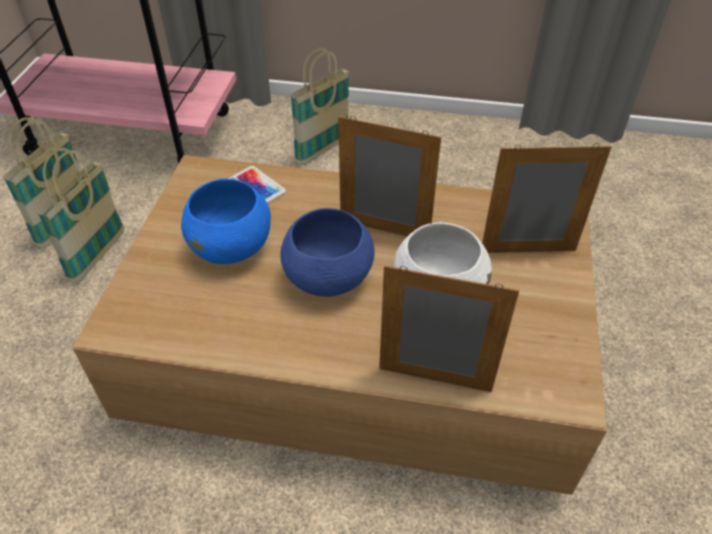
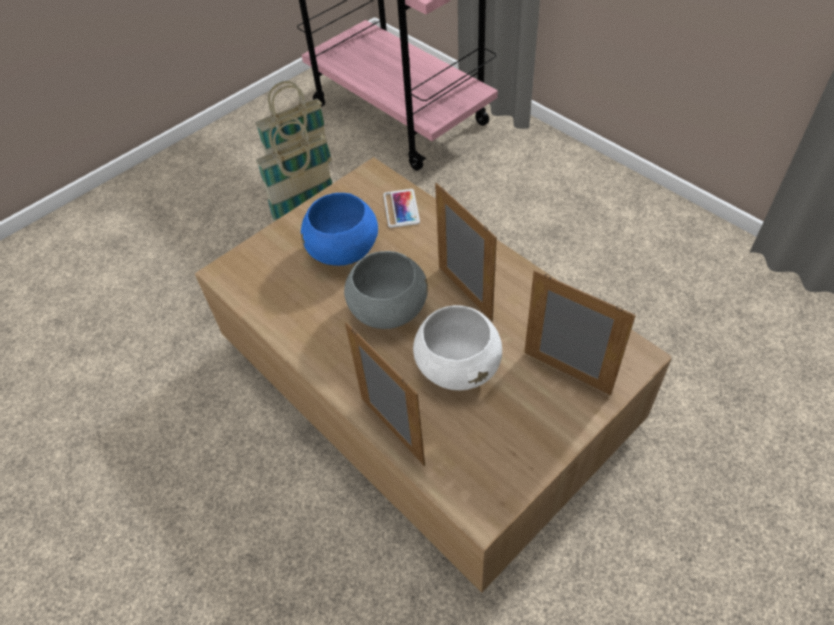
camera: 40 degrees right, 5 degrees up
blue bowl [281,208,374,297] -> grey bowl [344,251,428,329]
basket [290,48,350,165] -> none

